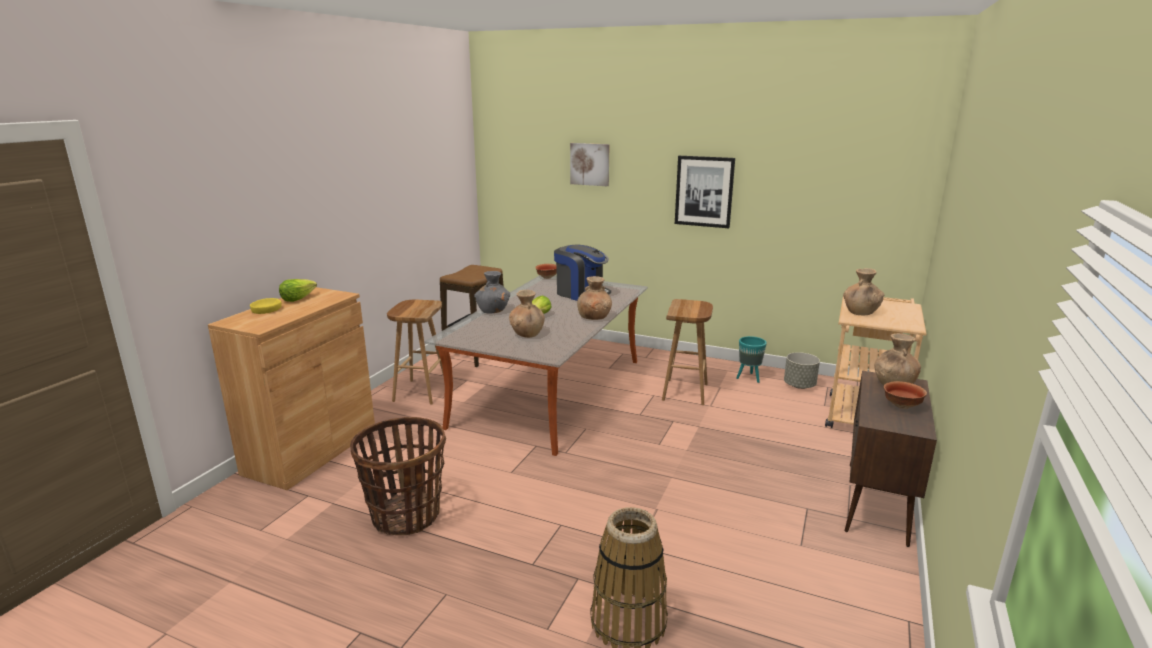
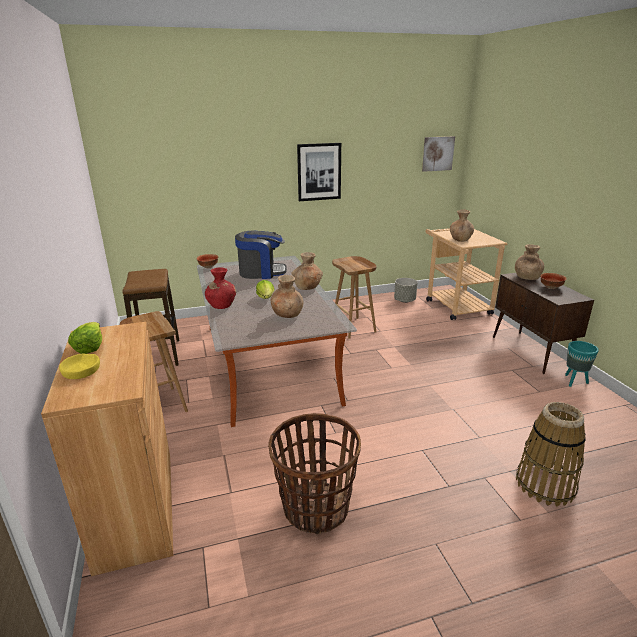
camera: 40 degrees left, 5 degrees up
grey vase [474,271,510,313] -> red vase [205,267,236,309]
picture [570,143,610,186] -> picture moved to [422,136,455,172]
turquoise planter [736,336,767,383] -> turquoise planter moved to [565,341,599,387]

